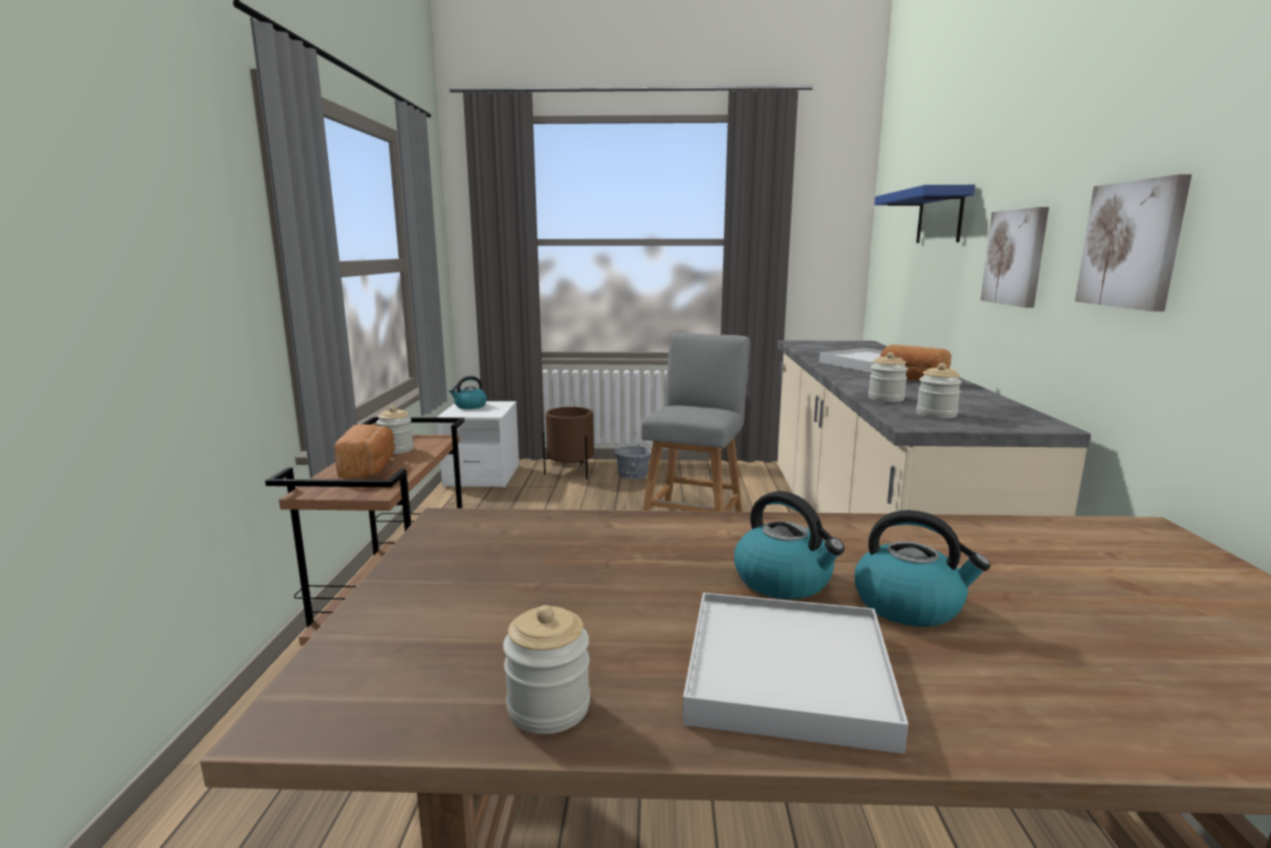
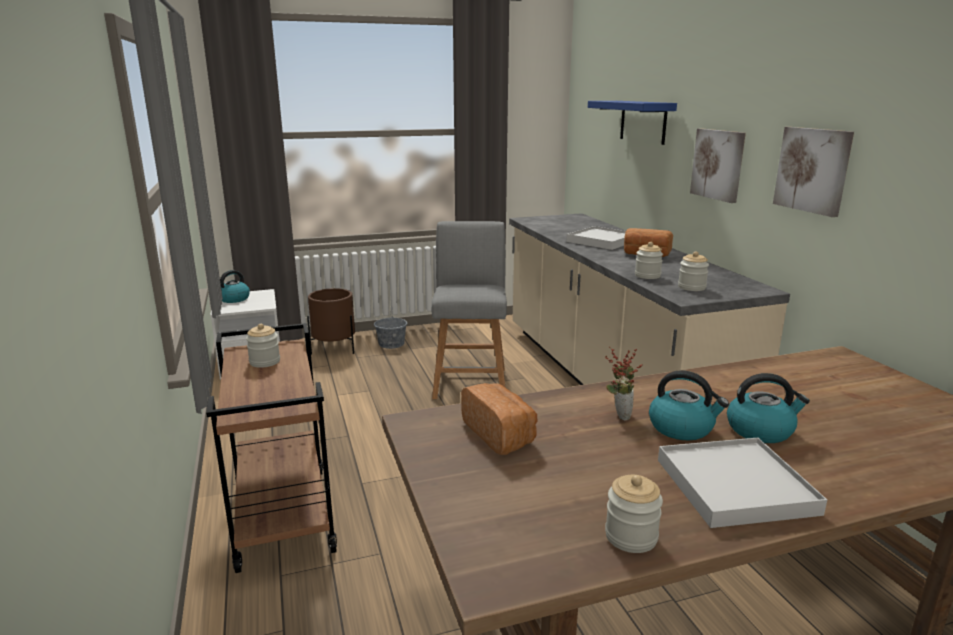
camera: 20 degrees left, 5 degrees up
bread [335,424,395,479] -> bread moved to [461,383,537,455]
none -> potted plant [605,347,643,421]

